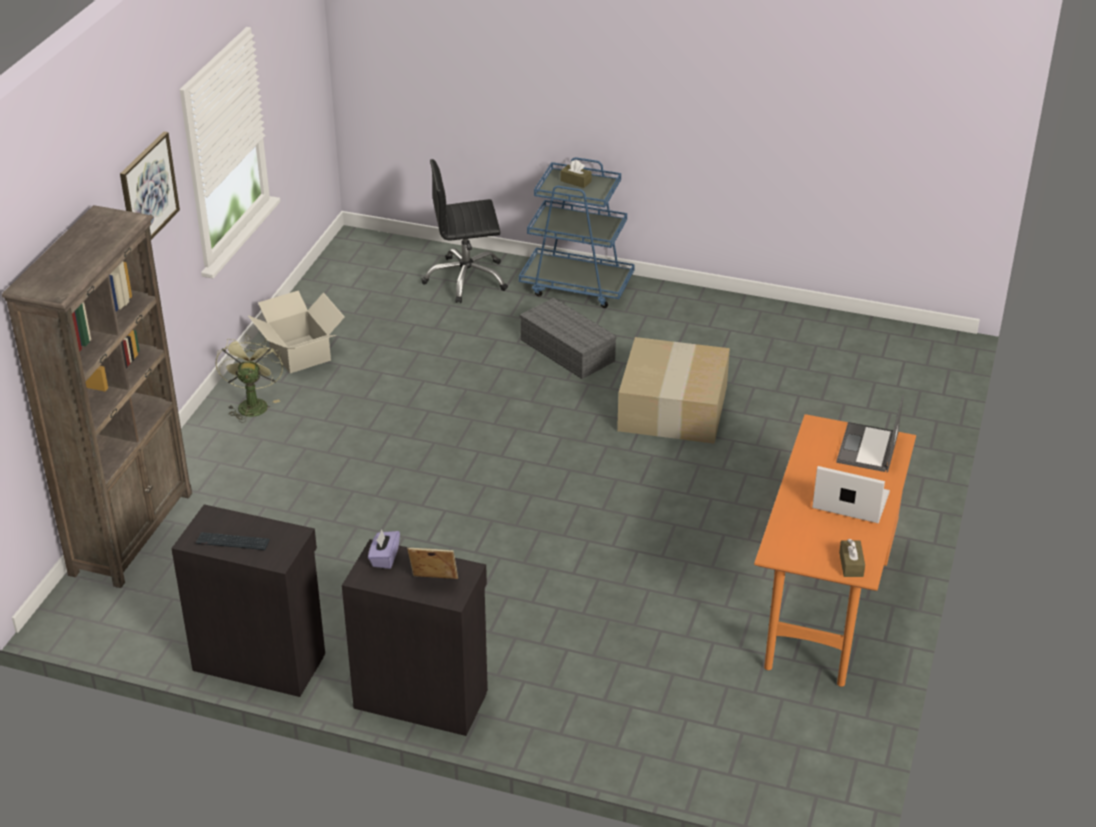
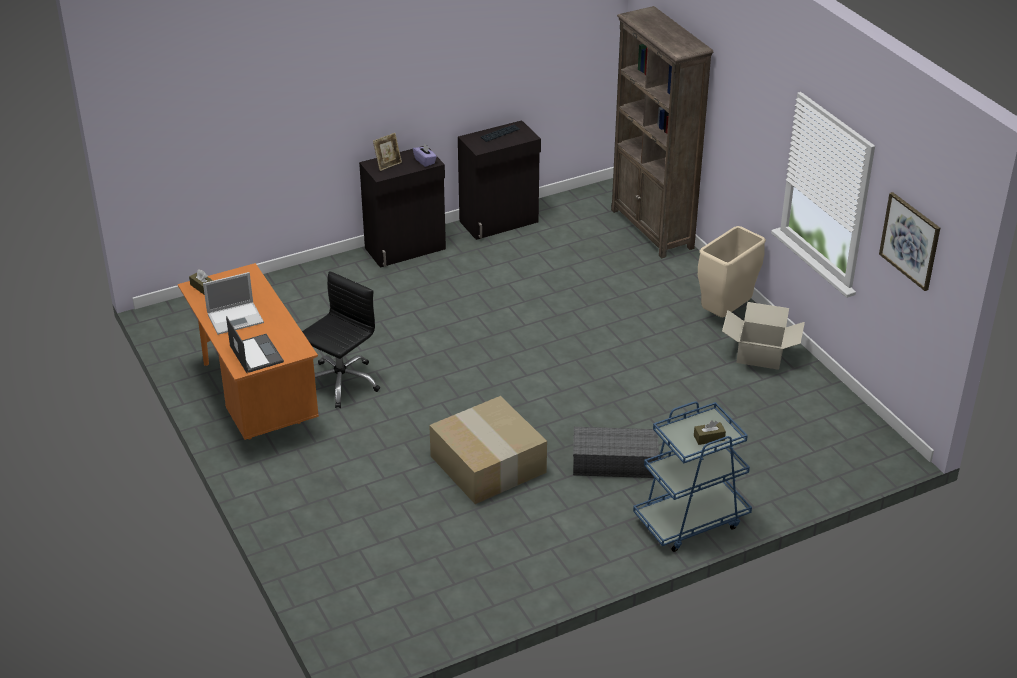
camera: 135 degrees right, 0 degrees up
picture [120,132,180,240] -> picture moved to [879,192,940,291]
green fan [216,334,283,422] -> beige trash can [698,226,766,317]
black office chair [421,159,508,303] -> black office chair moved to [302,271,380,408]

